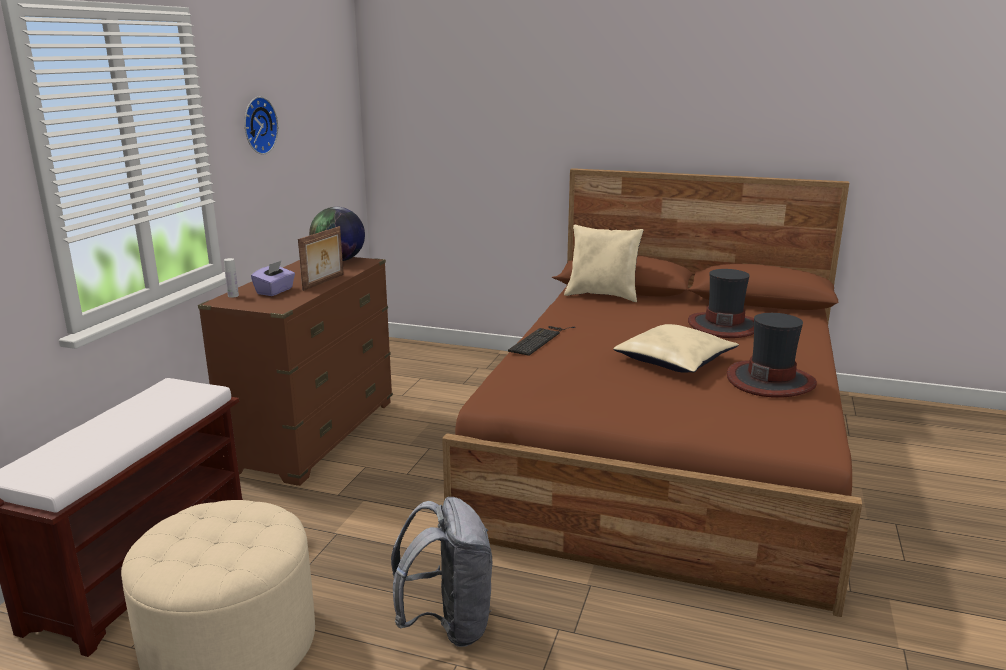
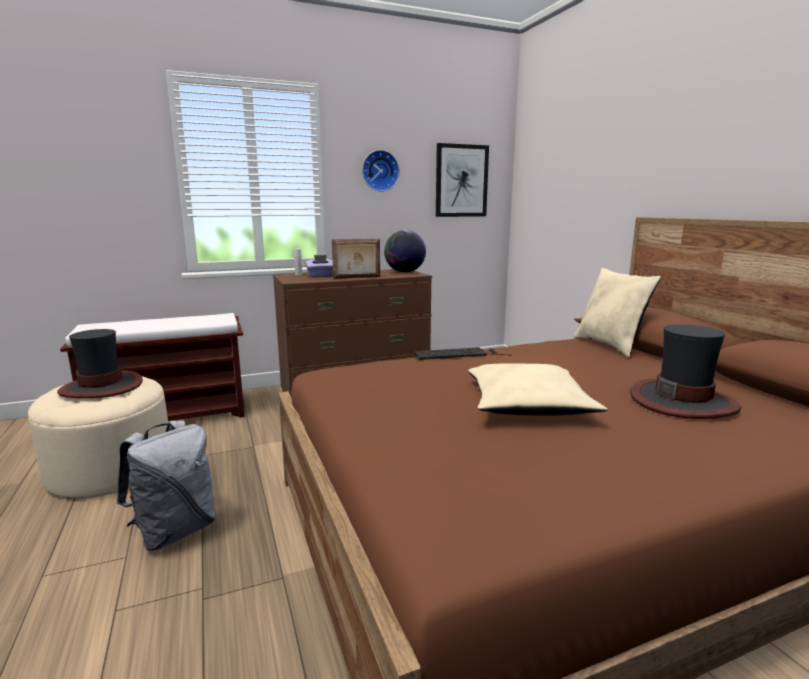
camera: 50 degrees right, 5 degrees down
hat [727,313,817,398] -> hat moved to [57,329,143,398]
none -> picture [436,143,489,217]

